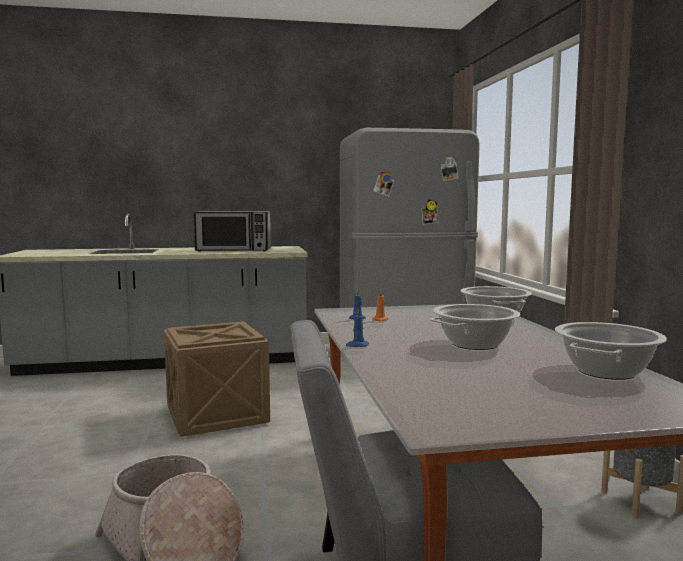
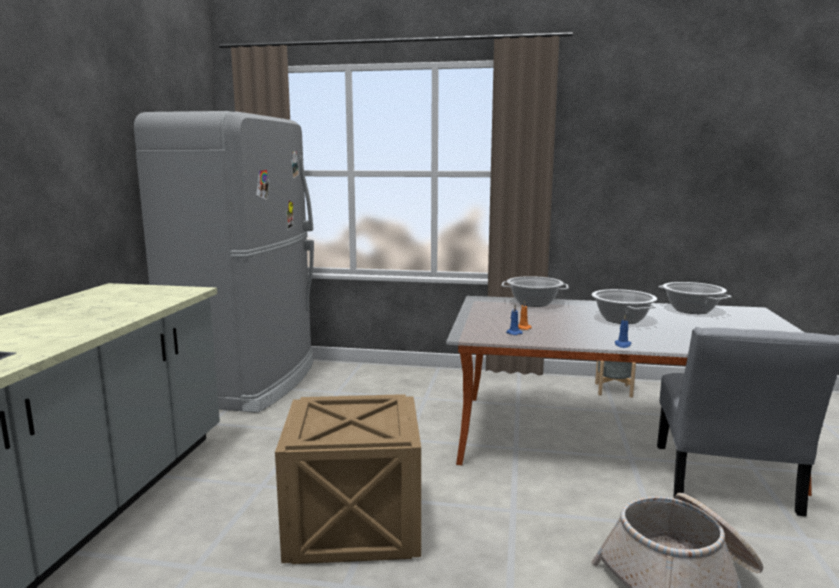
camera: 70 degrees left, 5 degrees up
microwave [194,211,271,252] -> none

